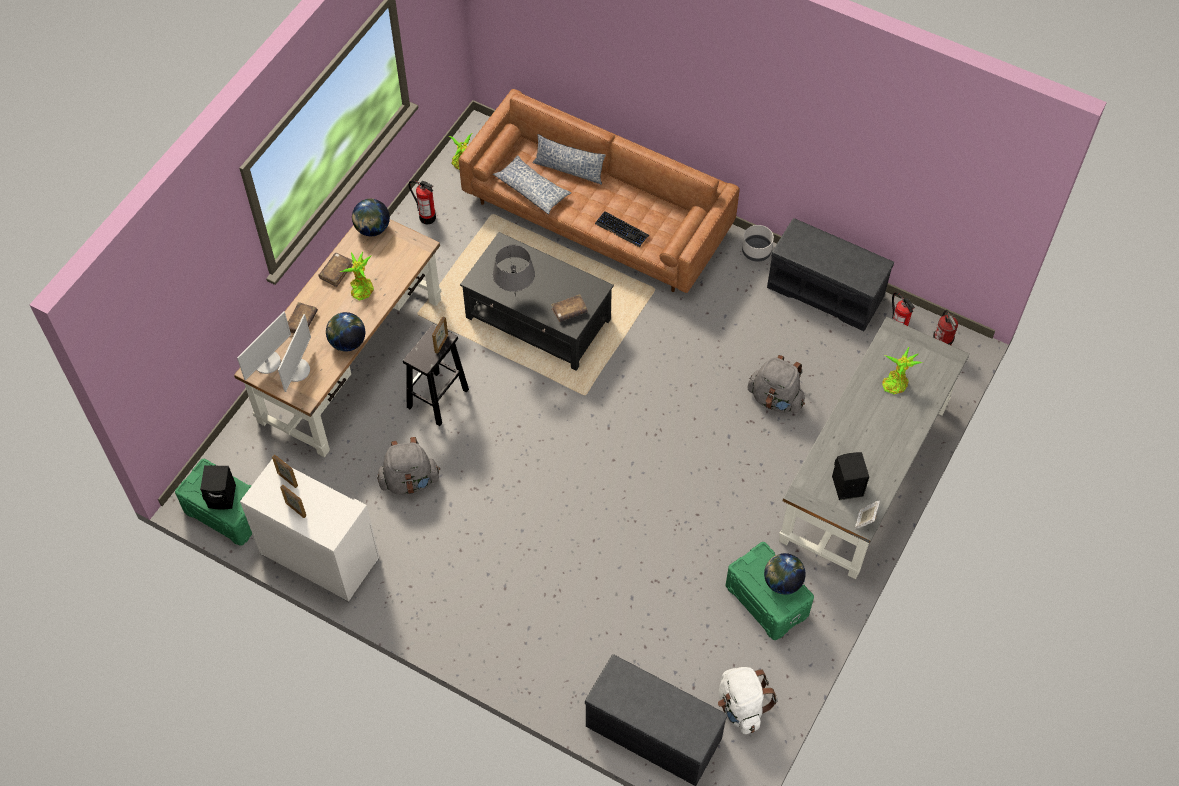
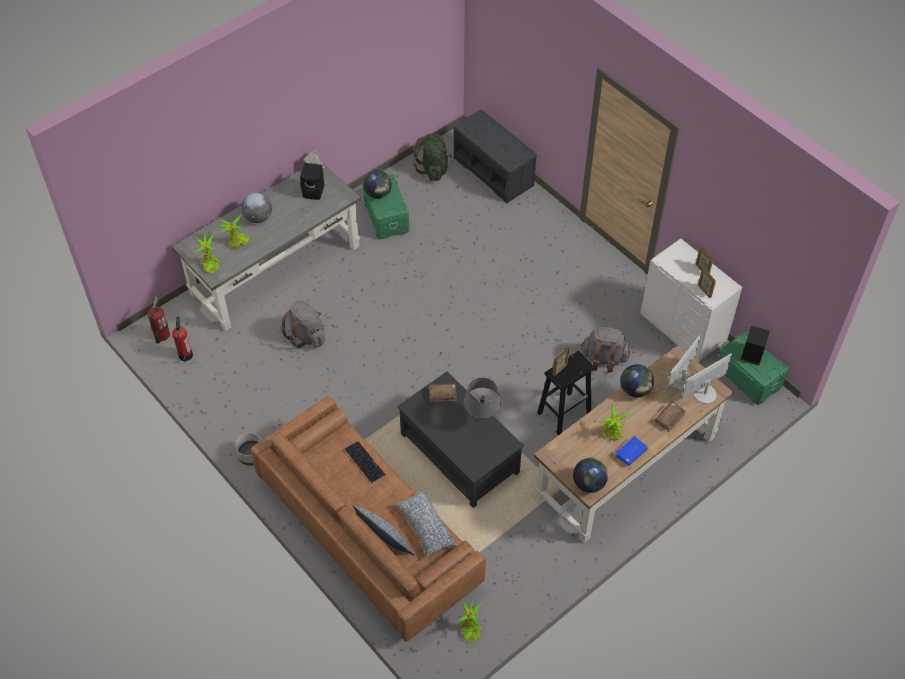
camera: 160 degrees left, 5 degrees down
brown book [318,253,353,287] -> blue book [615,436,648,466]
fire extinguisher [408,180,436,225] -> none
white backpack [718,667,778,734] -> green backpack [414,133,452,181]
grey bench [767,218,894,331] -> none
none -> potted plant [194,235,221,273]
none -> globe [241,193,272,223]

